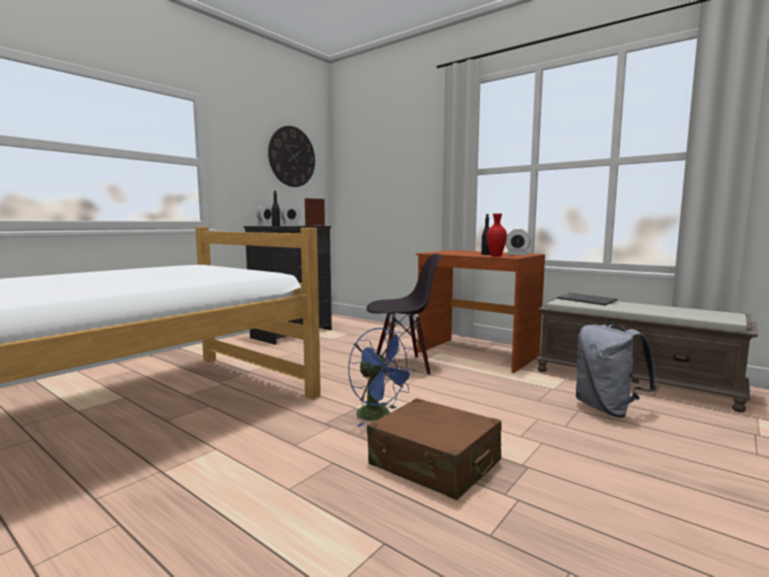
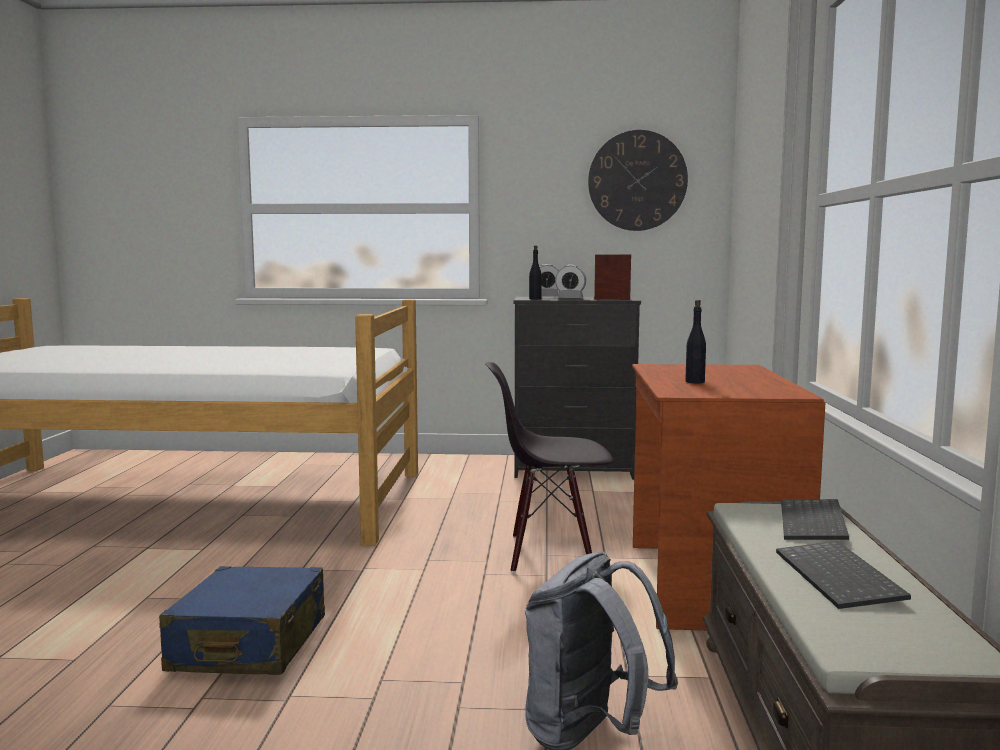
camera: 55 degrees right, 0 degrees up
blue fan [348,328,416,427] -> none
black chair [367,254,442,376] -> black chair turned 135 degrees clockwise [485,362,613,573]
brown suitcase [367,398,502,500] -> blue suitcase [159,566,325,675]
red vase [487,213,507,257] -> none
alarm clock [506,229,530,255] -> none
none -> keyboard [776,541,911,609]

